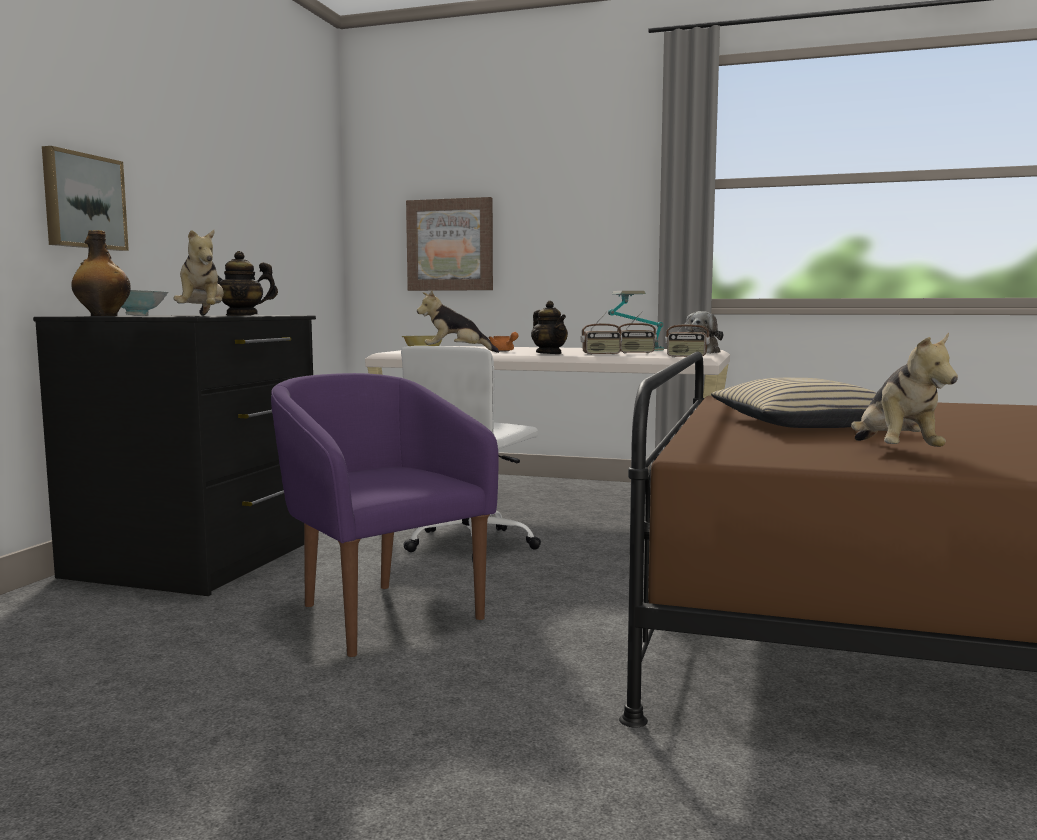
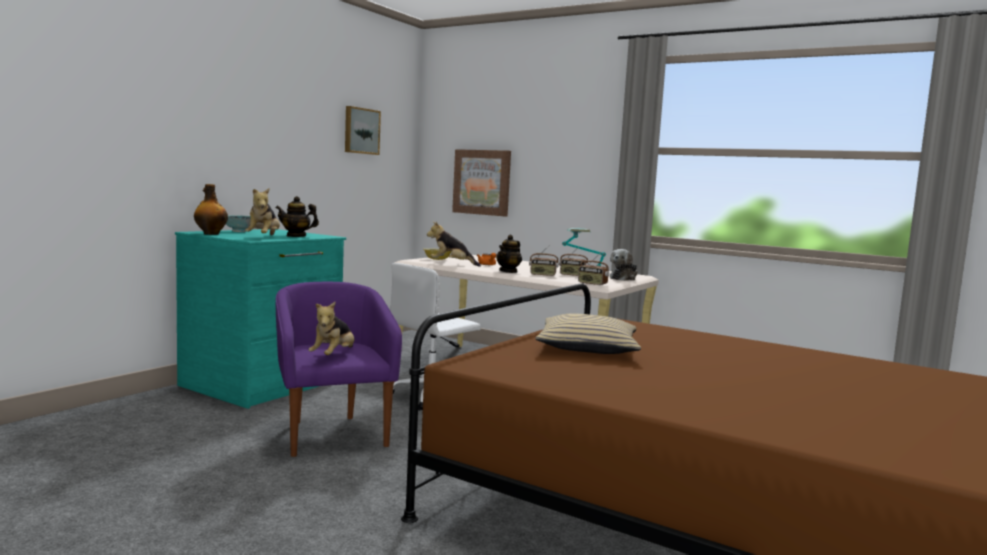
camera: 15 degrees right, 0 degrees up
black dresser [33,315,319,596] -> turquoise dresser [175,229,346,409]
picture [42,146,129,251] -> picture moved to [345,106,381,155]
teapot [531,301,568,354] -> teapot turned 45 degrees clockwise [496,235,522,273]
plush toy [851,332,958,447] -> plush toy moved to [308,302,354,355]

